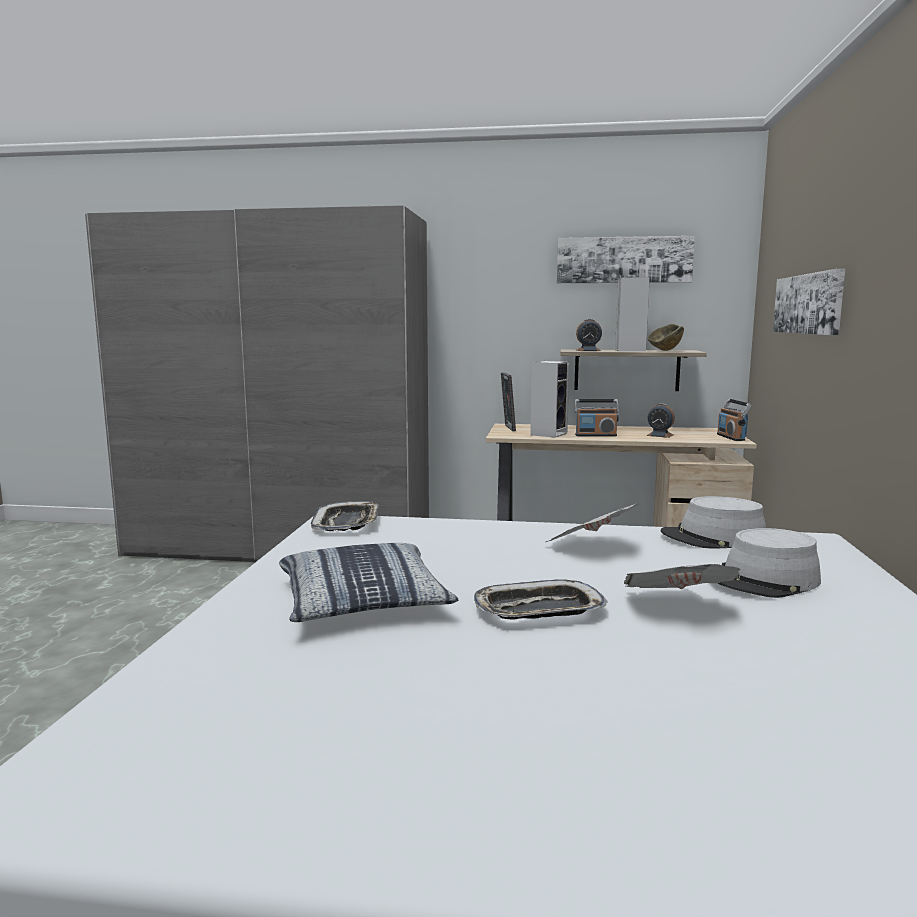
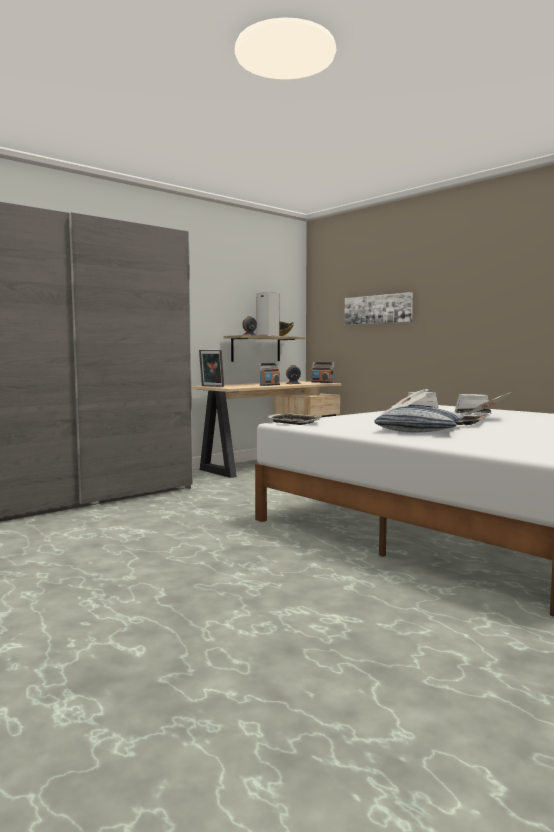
camera: 50 degrees left, 5 degrees down
speaker [530,361,569,438] -> none
picture [557,236,695,283] -> none

